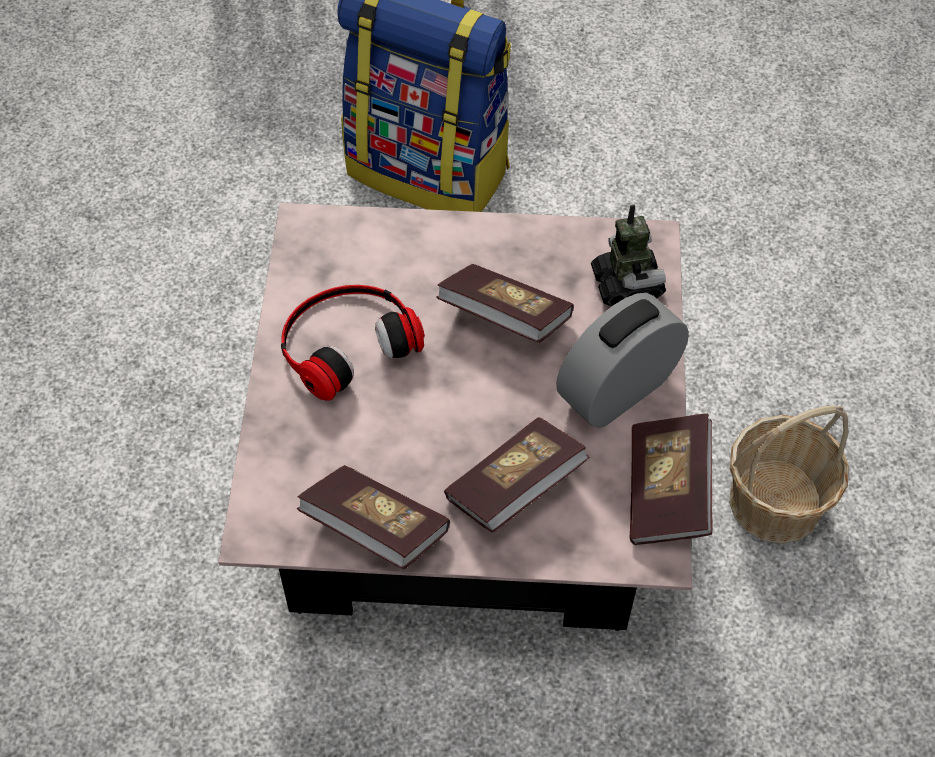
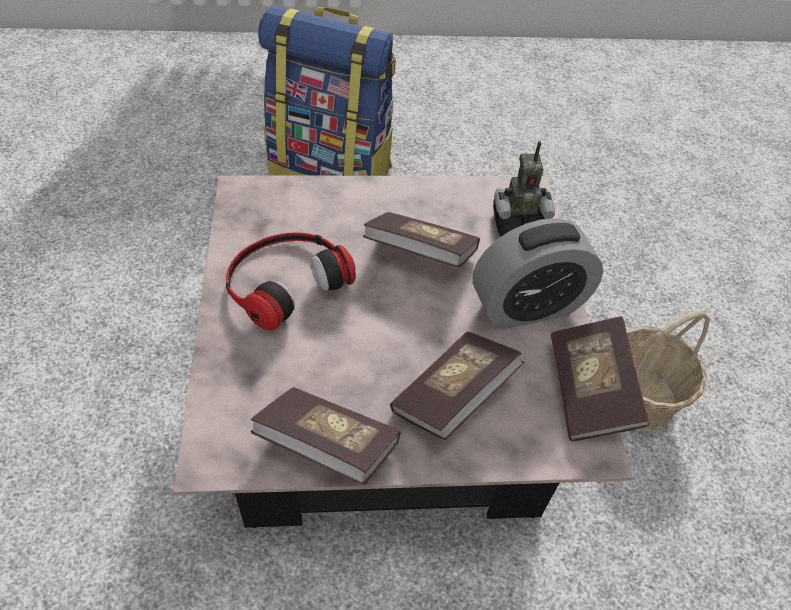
camera: 10 degrees left, 5 degrees down
alarm clock [556,293,689,428] -> alarm clock turned 150 degrees counterclockwise [473,218,603,329]
toy robot [591,204,666,306] -> toy robot turned 105 degrees clockwise [493,141,555,237]

